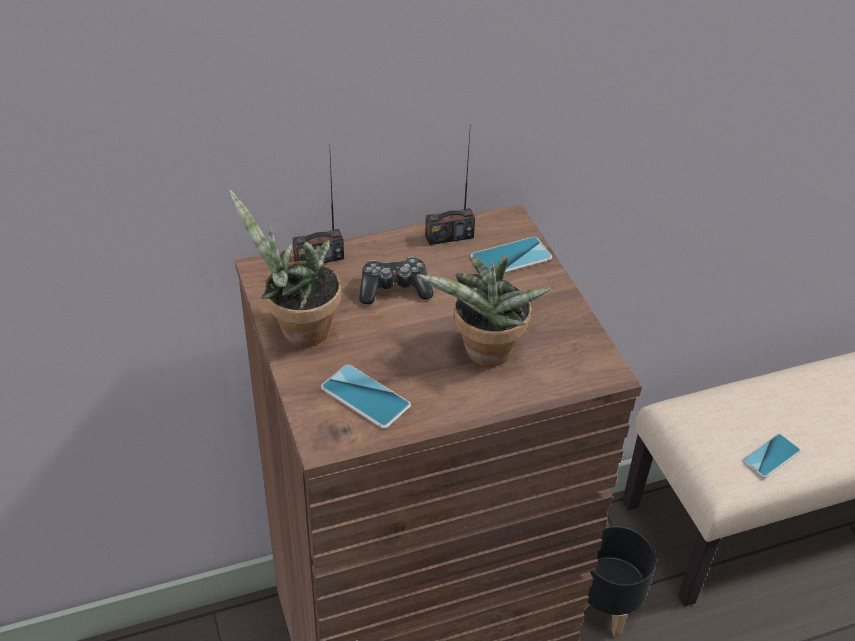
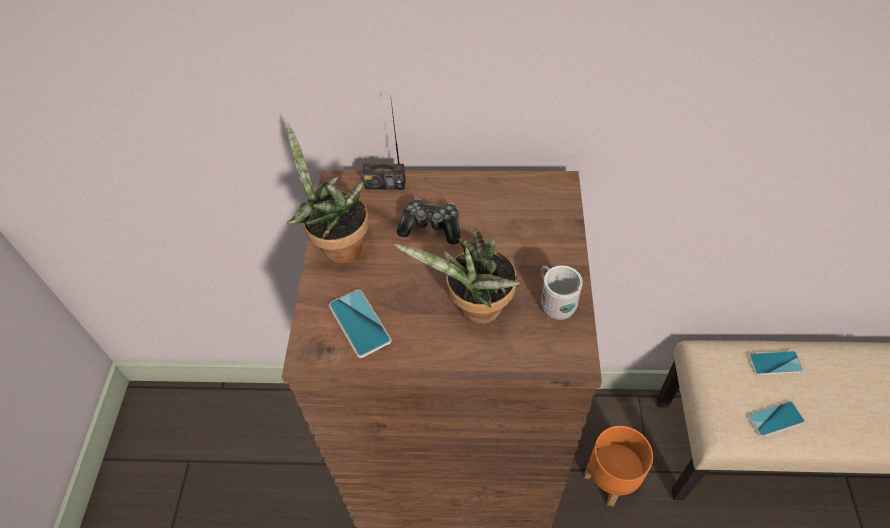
camera: 25 degrees right, 10 degrees up
radio [425,134,475,245] -> none
phone [471,237,552,273] -> phone moved to [748,351,804,375]
black planter [584,526,656,638] -> orange planter [584,426,653,506]
none -> white mug [541,265,583,320]

